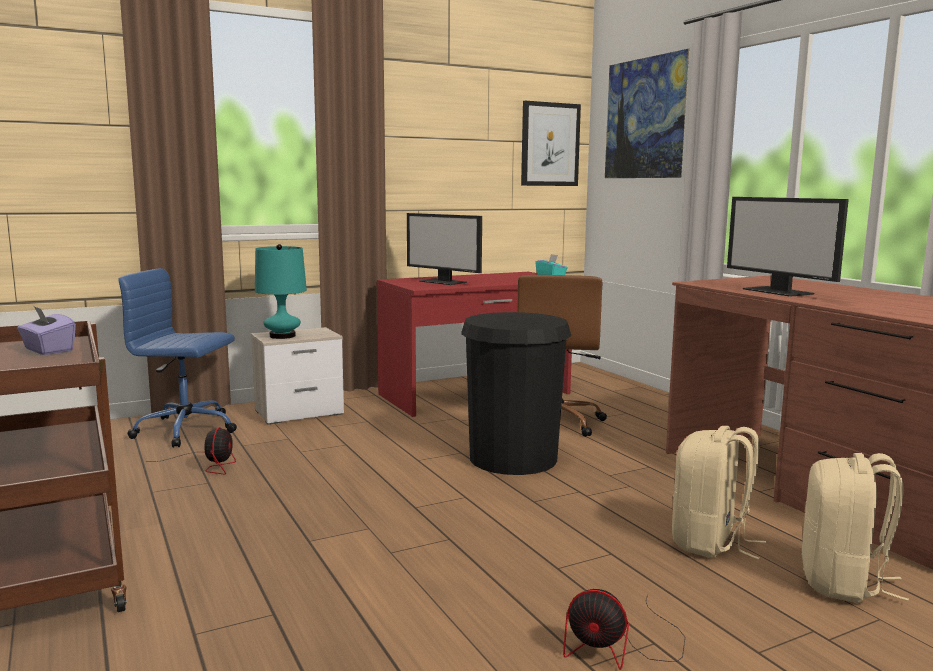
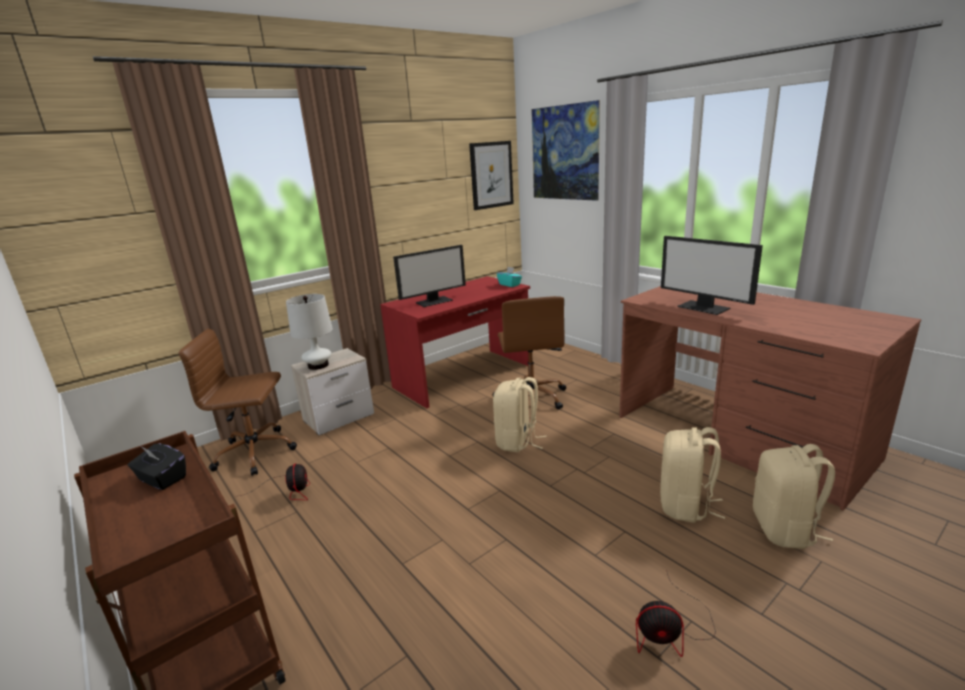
camera: 10 degrees left, 10 degrees up
purple tissue box [17,306,76,355] -> black tissue box [128,443,186,490]
blue office chair [118,268,237,448] -> brown office chair [178,329,297,476]
turquoise table lamp [255,244,307,339] -> white table lamp [286,294,333,370]
monitor [407,213,482,285] -> monitor turned 60 degrees counterclockwise [393,245,466,307]
black trash can [461,312,571,475] -> beige backpack [493,377,547,452]

